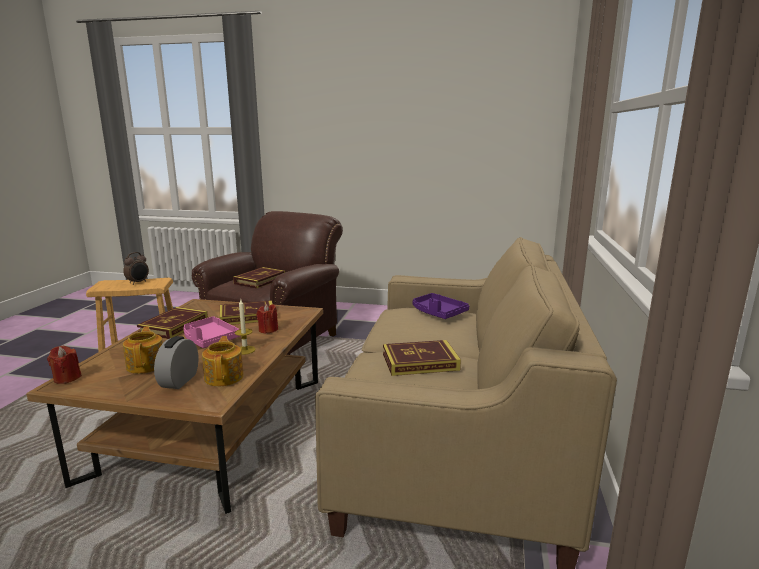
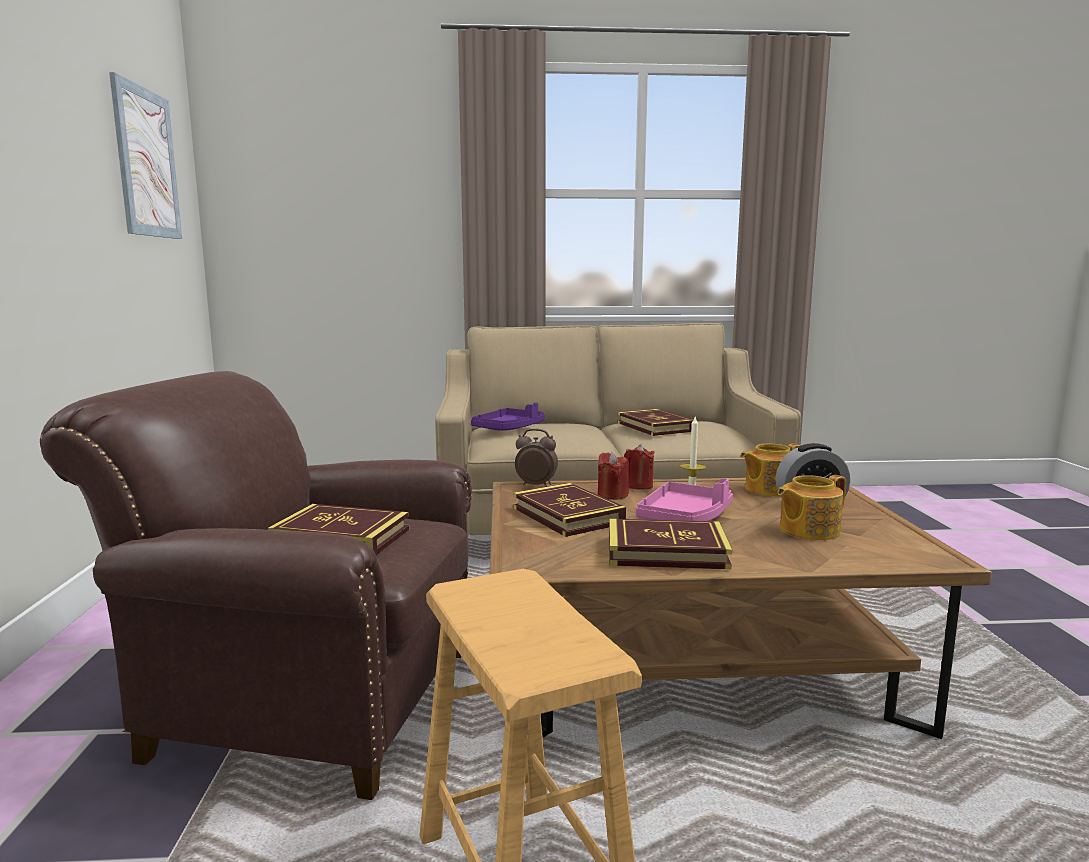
camera: 105 degrees left, 5 degrees down
red candle [47,346,82,384] -> red candle moved to [624,444,655,490]
alarm clock [123,252,149,285] -> alarm clock moved to [515,429,558,487]
none -> picture [109,72,182,239]

